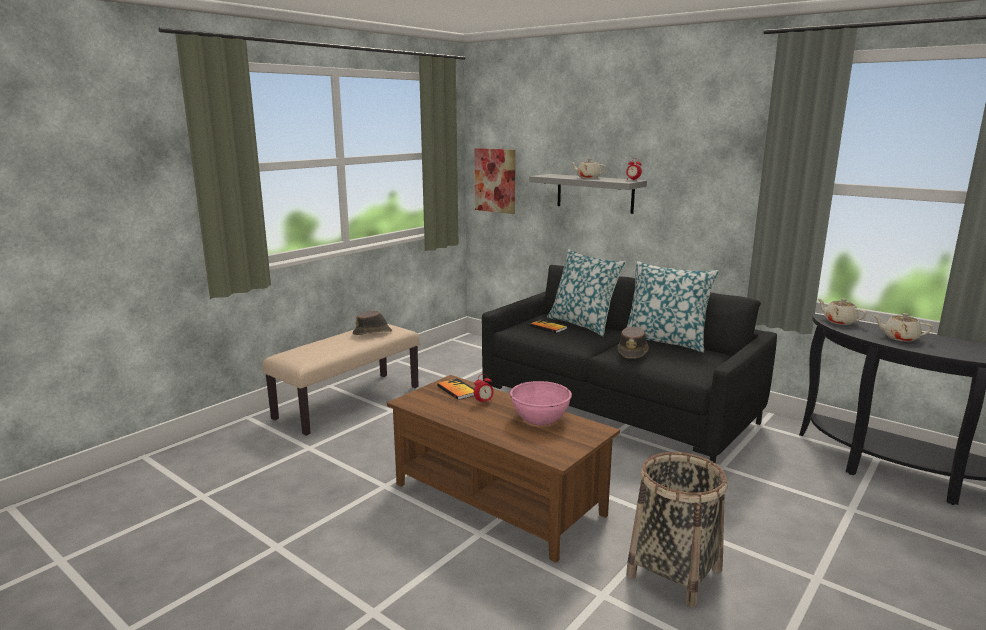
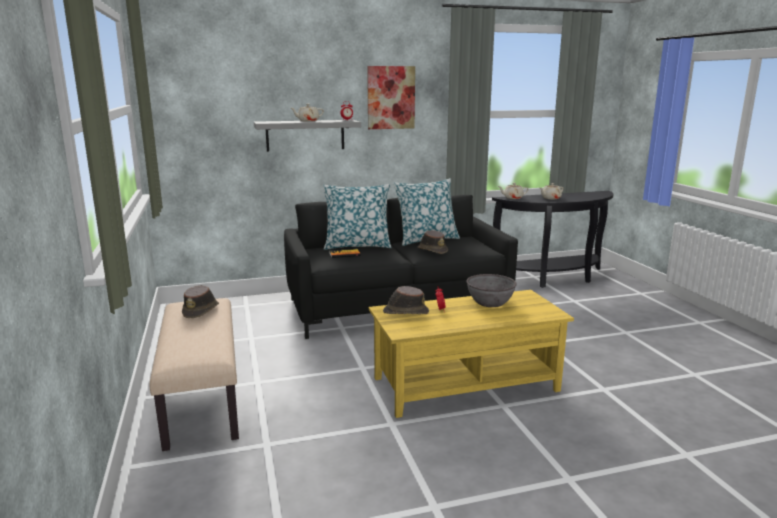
camera: 55 degrees left, 0 degrees up
brown coffee table [387,375,620,563] -> yellow coffee table [369,290,574,418]
book [437,378,474,400] -> brown hat [383,286,429,314]
picture [474,148,516,214] -> picture moved to [367,66,415,129]
pink bowl [510,381,572,425] -> grey bowl [466,274,517,307]
basket [626,452,727,607] -> none

